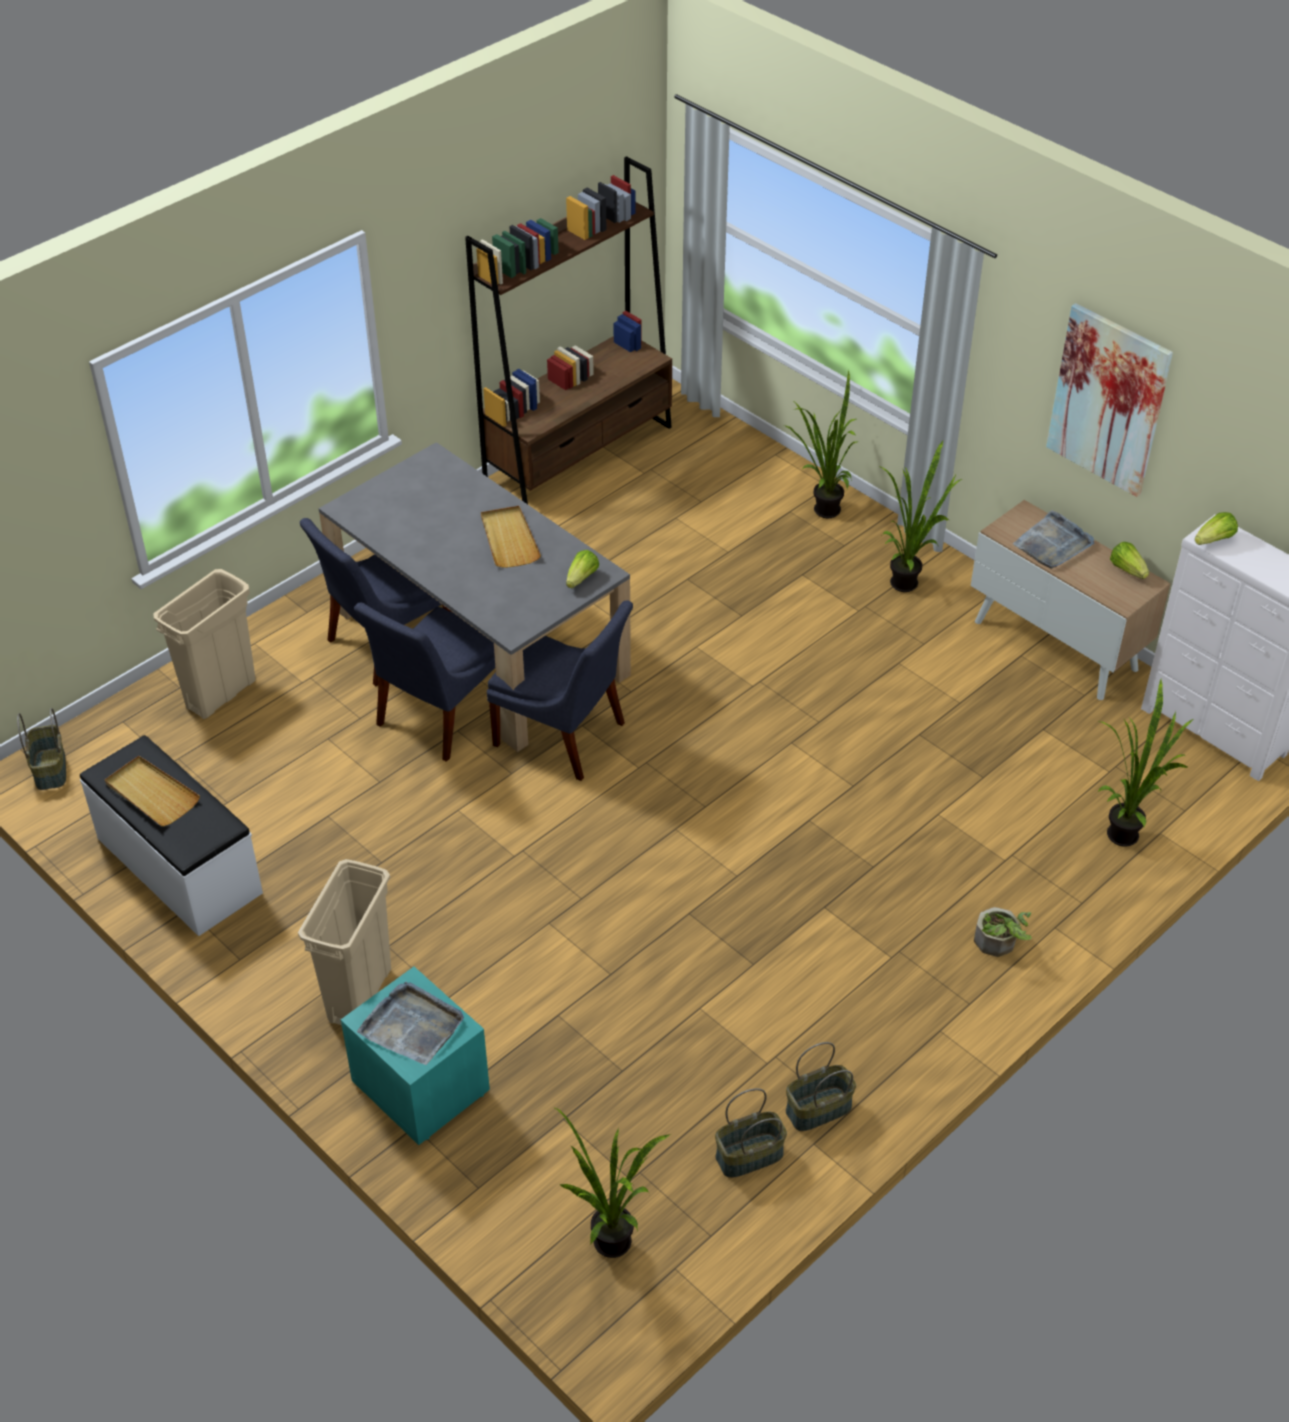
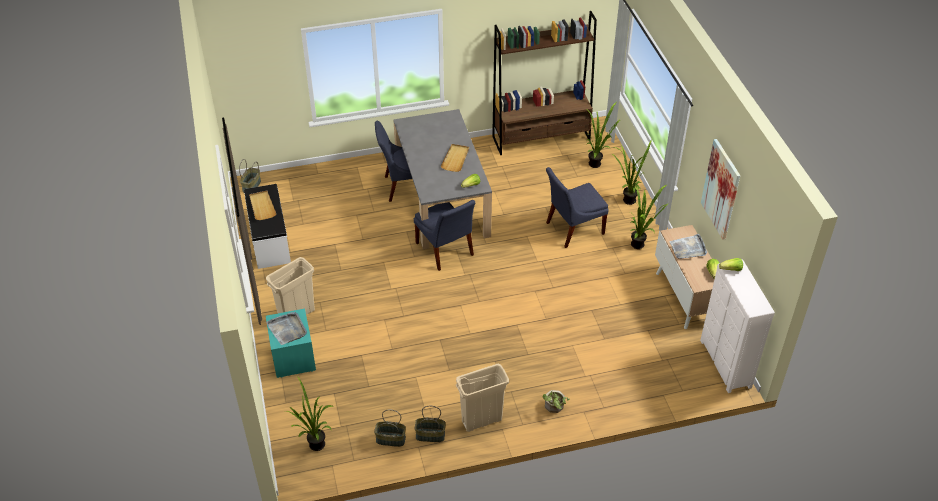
camera: 30 degrees right, 0 degrees up
beige trash can [153,569,256,719] -> beige trash can moved to [456,364,509,432]
blue chair [354,602,495,762] -> blue chair moved to [546,167,609,248]
potted plant [1098,679,1194,847] -> potted plant moved to [586,102,621,168]

